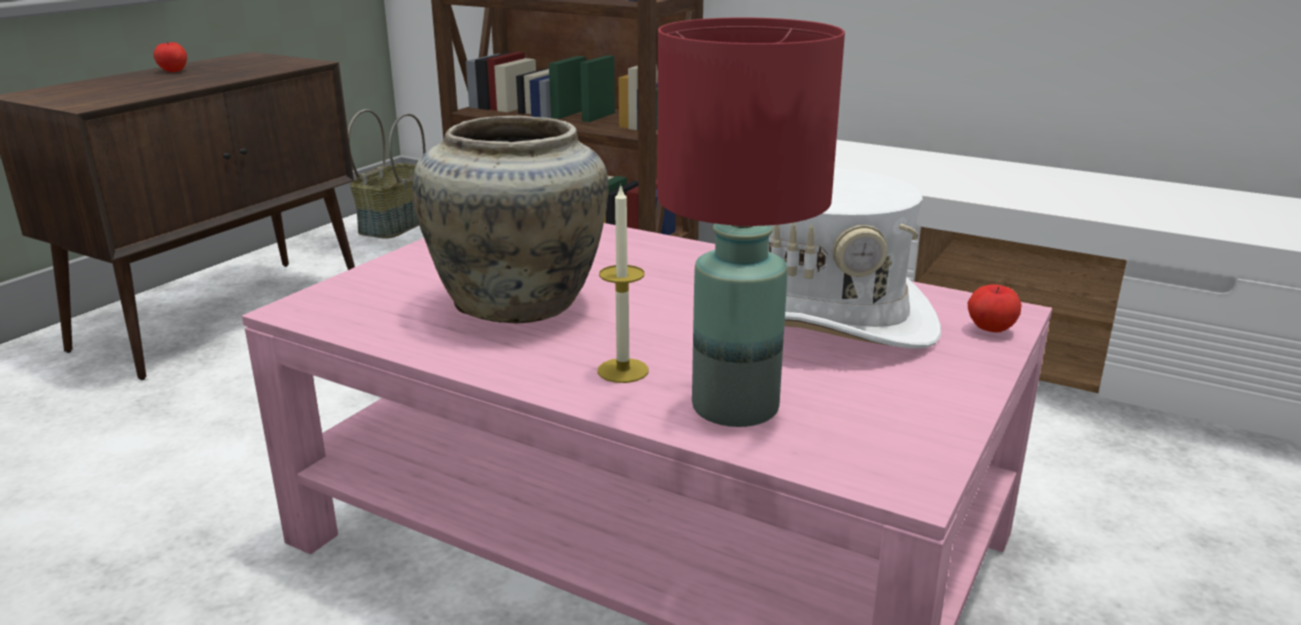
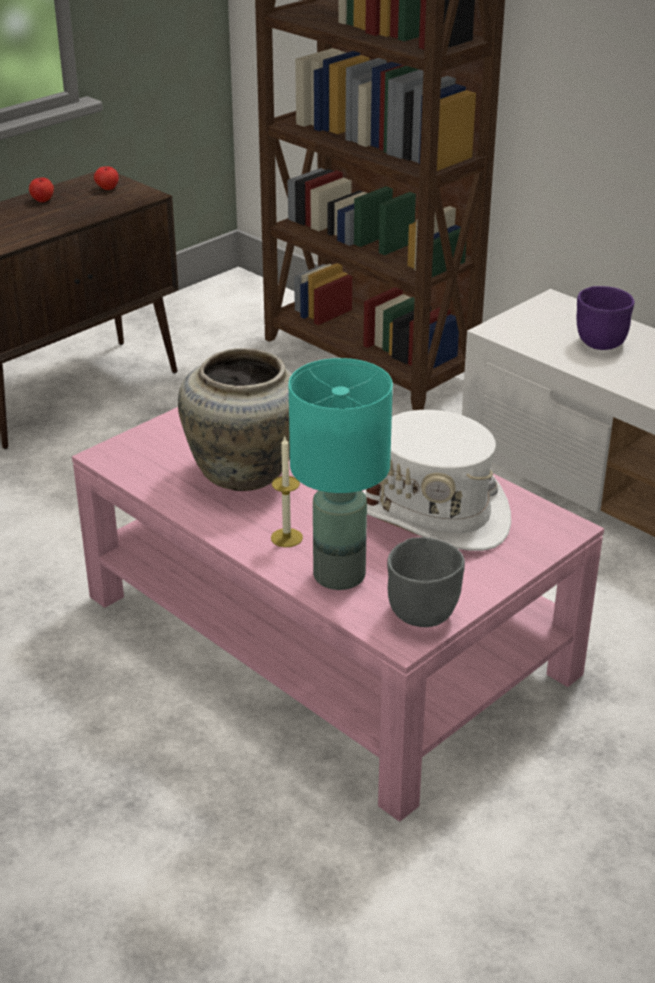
camera: 15 degrees right, 10 degrees up
basket [348,109,425,239] -> none
red table lamp [657,17,845,427] -> turquoise table lamp [289,358,393,590]
apple [968,284,1022,332] -> apple moved to [94,166,119,190]
none -> grey bowl [387,537,465,627]
none -> purple bowl [576,286,635,350]

